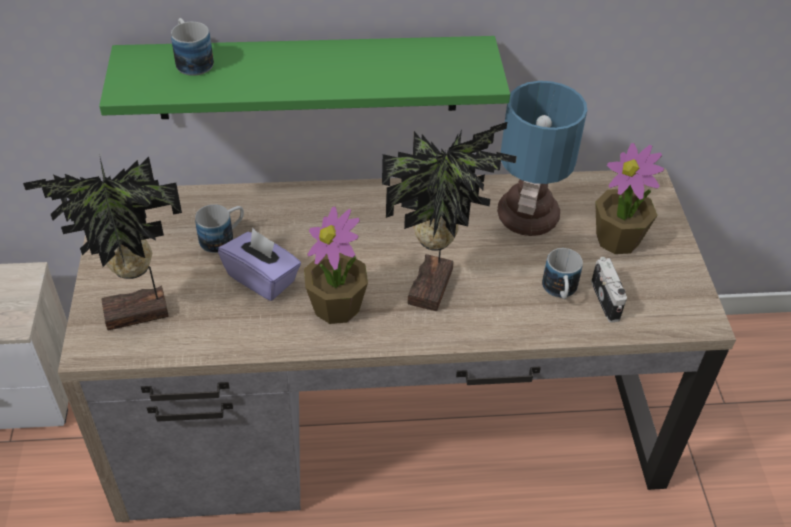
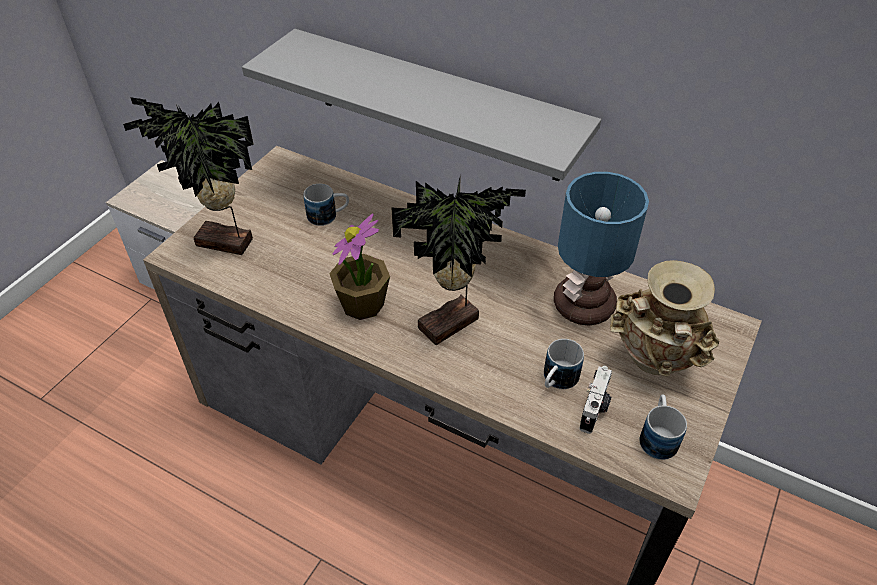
camera: 35 degrees right, 0 degrees up
green shelf [99,36,510,119] -> grey shelf [242,29,601,181]
mug [171,18,214,76] -> mug moved to [639,394,687,460]
purple tissue box [218,228,301,301] -> none
potted plant [595,143,664,254] -> beige vase [610,260,719,376]

